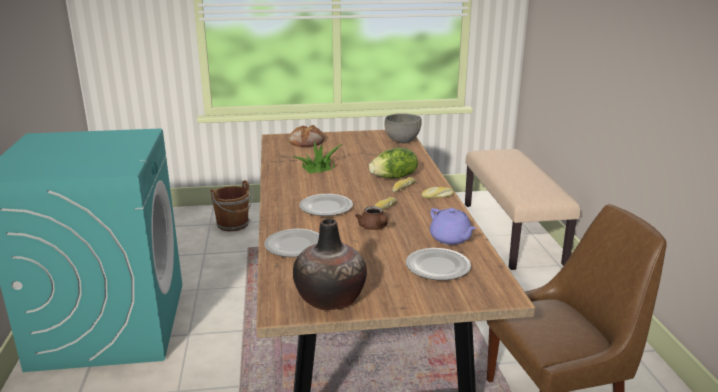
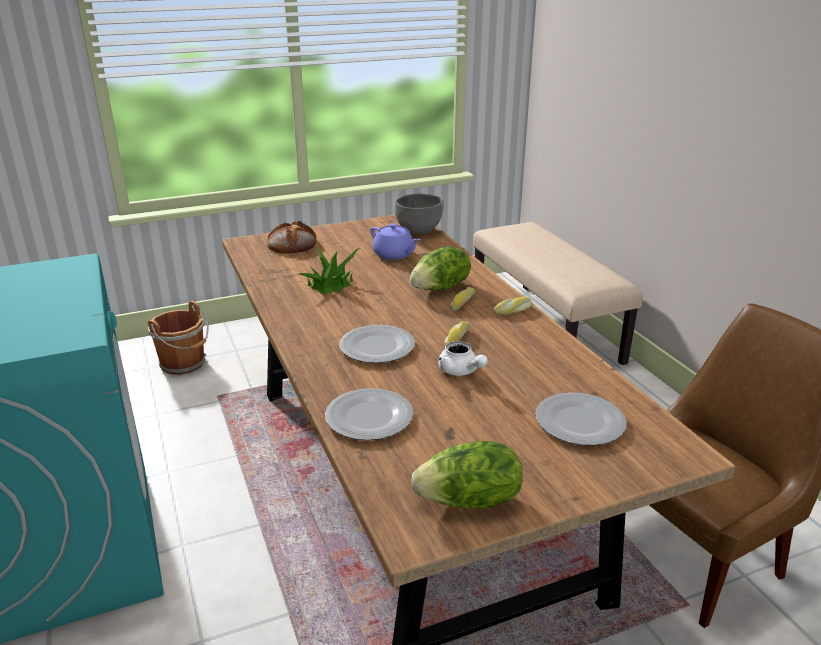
camera: 15 degrees left, 5 degrees up
vase [293,219,367,310] -> lettuce [411,441,523,509]
brown teapot [355,206,388,230] -> white teapot [438,341,488,376]
purple teapot [430,208,477,245] -> purple teapot moved to [370,223,420,260]

